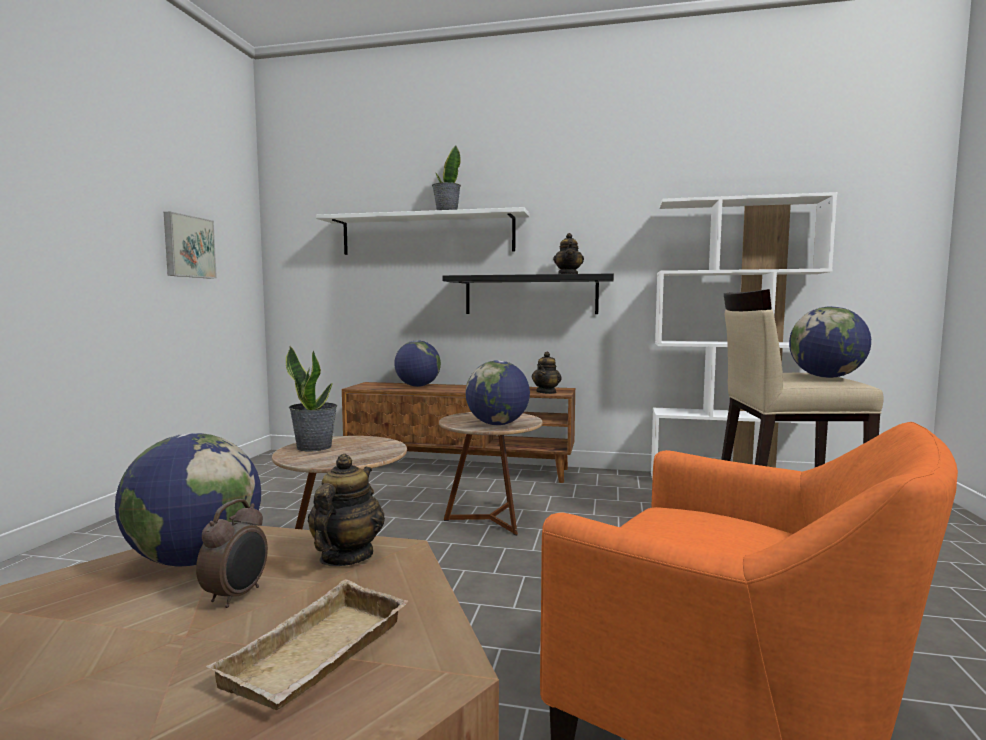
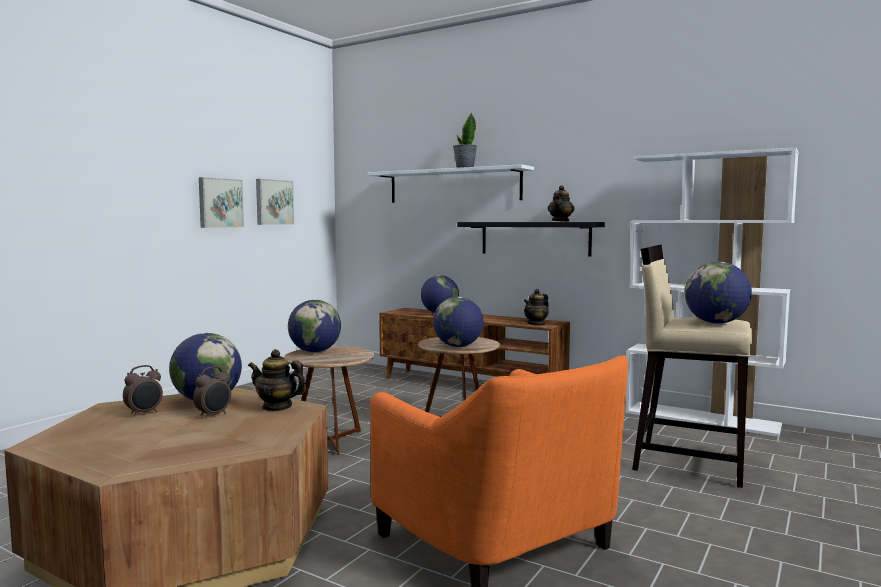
camera: 20 degrees right, 0 degrees up
beige tray [206,579,408,710] -> none
potted plant [286,346,337,451] -> globe [288,300,341,352]
teapot [308,454,385,566] -> teapot turned 105 degrees counterclockwise [248,349,306,411]
none -> alarm clock [123,365,163,416]
none -> picture [199,177,244,228]

